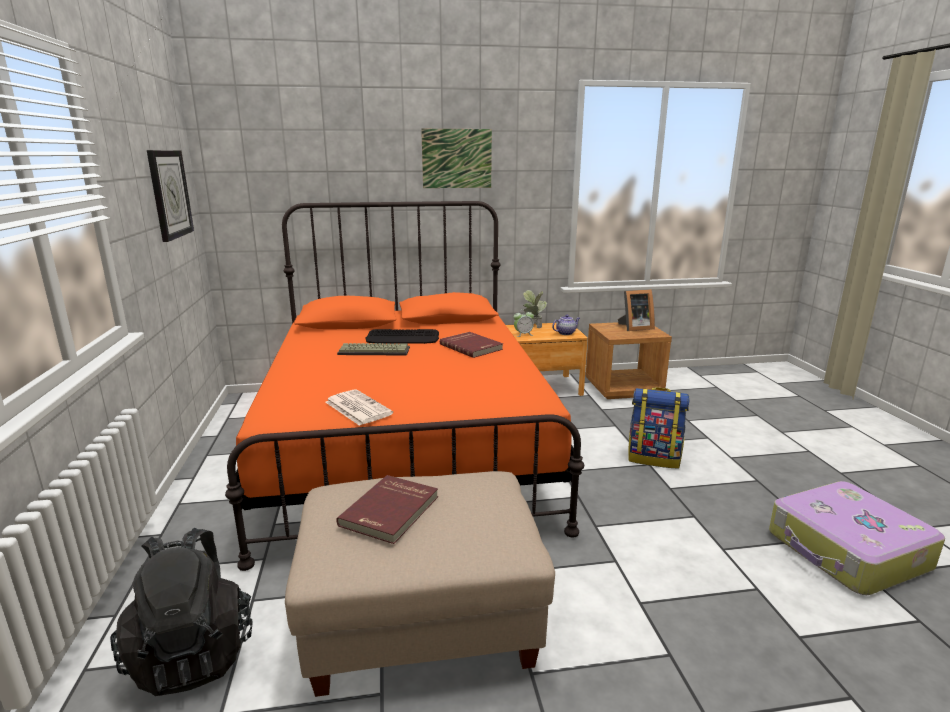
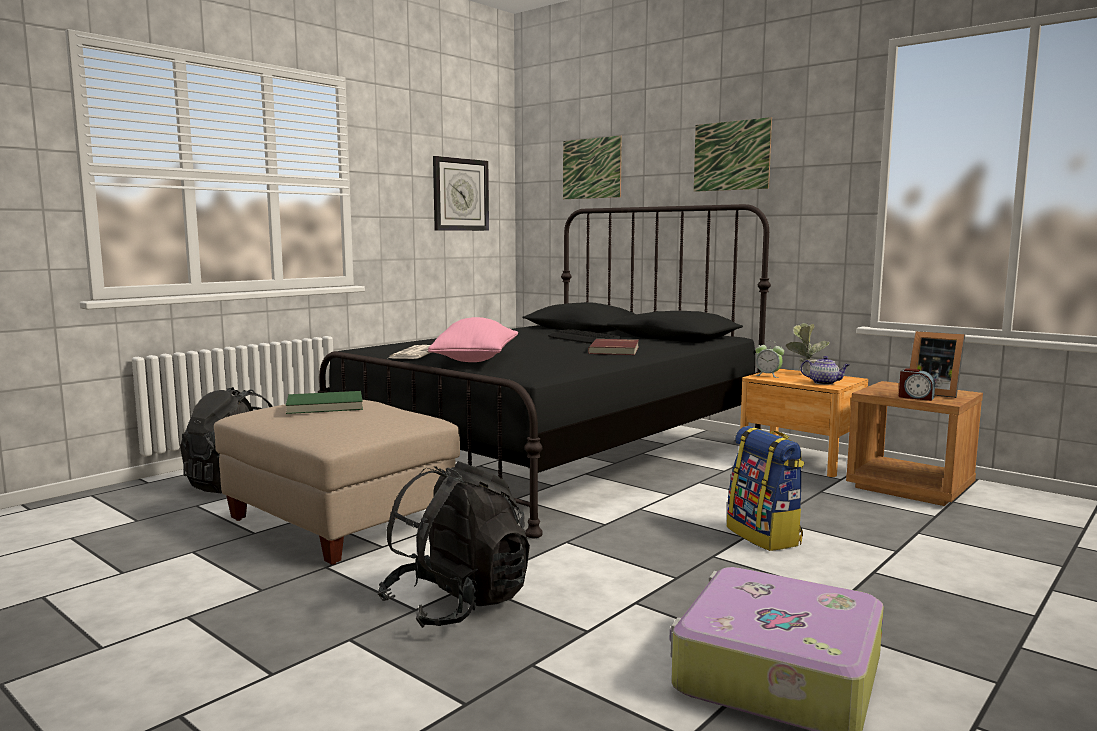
camera: 50 degrees right, 10 degrees down
orange bed [225,201,584,571] -> black bed [317,204,771,538]
red book [336,475,438,544] -> green book [286,391,363,414]
keyboard [337,343,410,356] -> none
none -> black backpack [378,461,530,628]
none -> pink pillow [428,317,518,362]
none -> picture [563,135,622,199]
none -> alarm clock [899,368,935,401]

